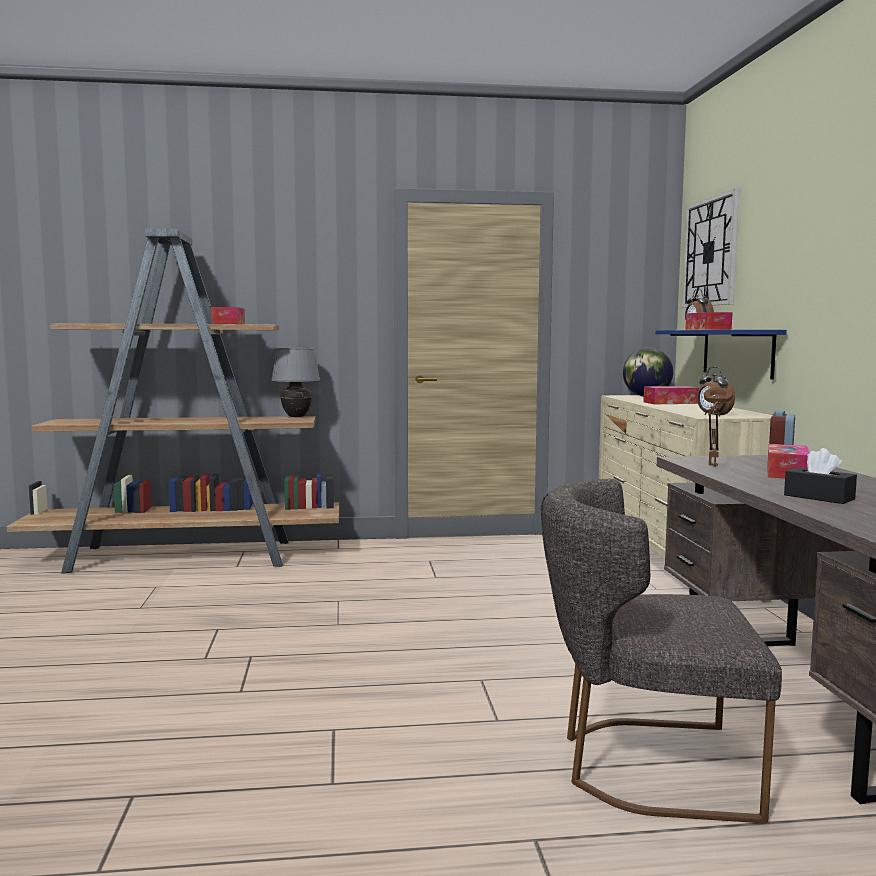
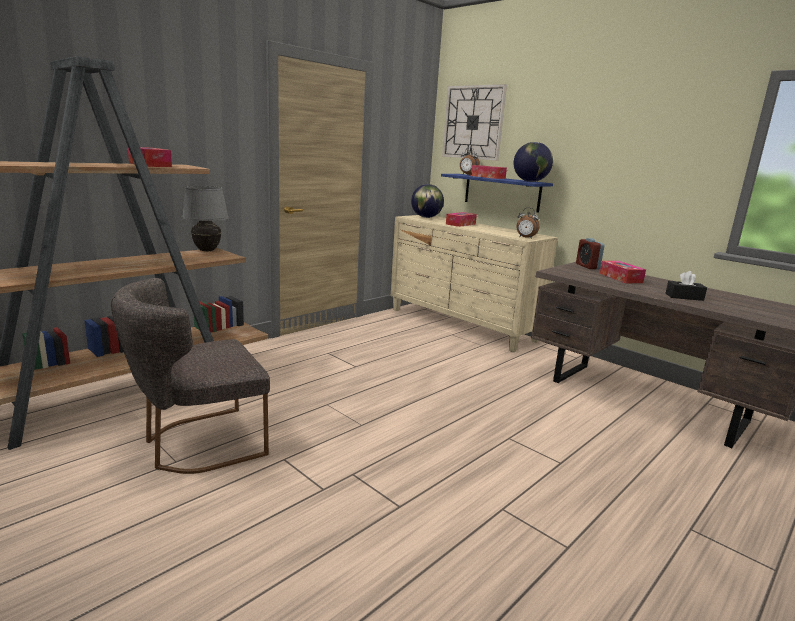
camera: 40 degrees left, 10 degrees up
grey chair [541,479,782,823] -> grey chair moved to [111,278,270,474]
brown table lamp [704,387,733,467] -> none
none -> globe [514,142,553,182]

